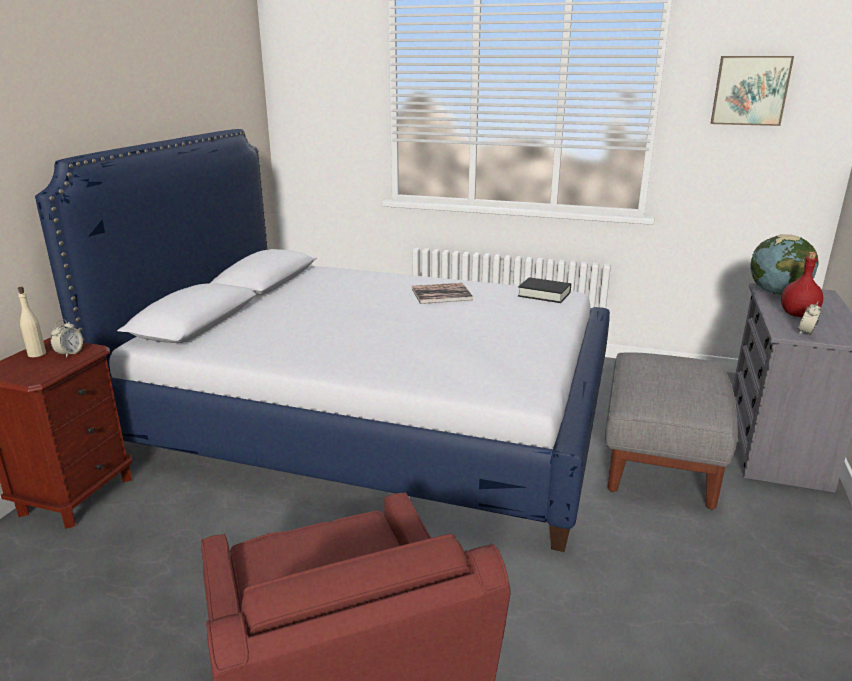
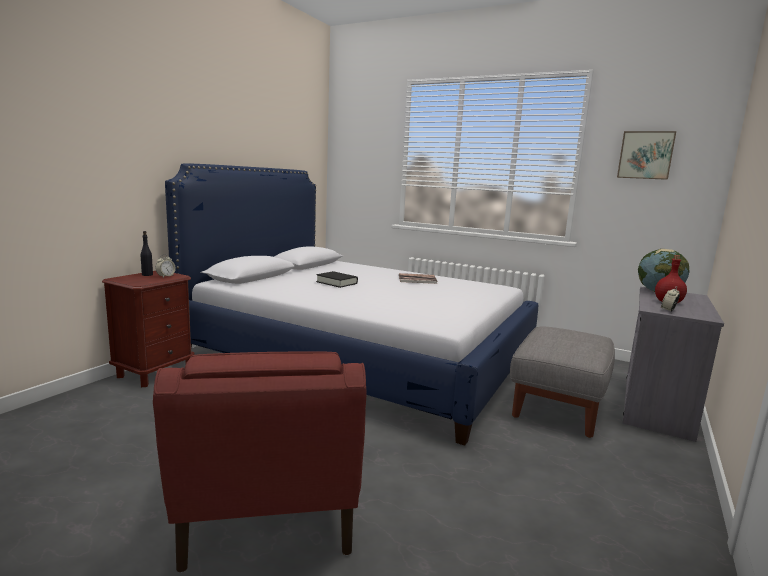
camera: 10 degrees right, 10 degrees down
beige bottle [18,287,46,357] -> black bottle [141,231,153,276]
black book [518,277,571,303] -> black book moved to [316,271,358,288]

